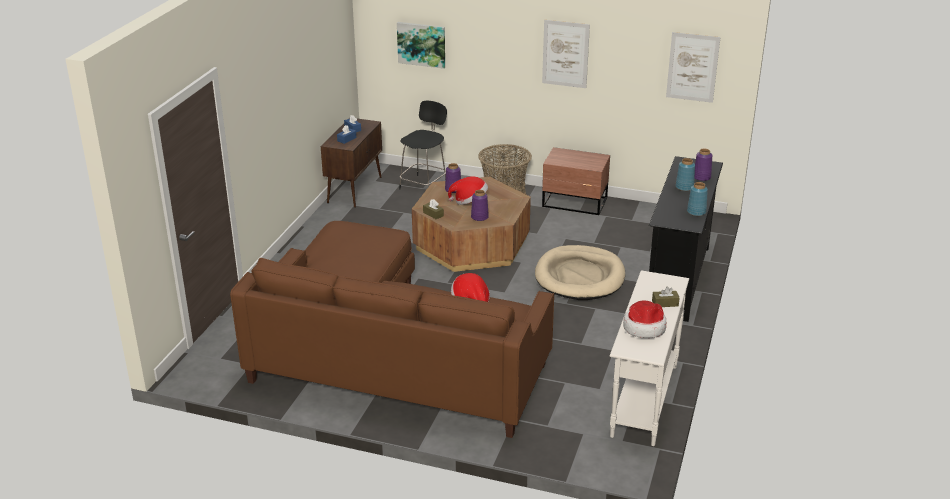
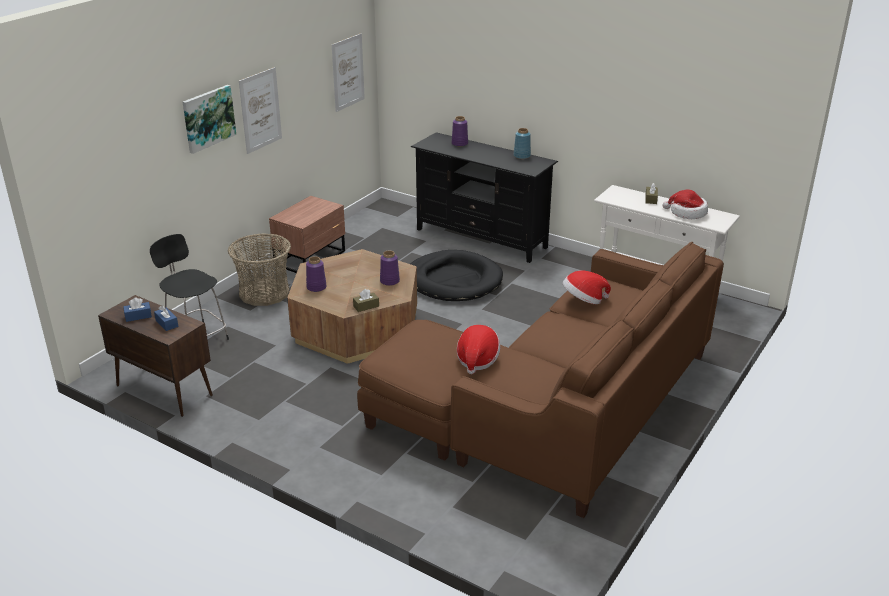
camera: 75 degrees left, 0 degrees up
picture [397,22,445,69] -> picture moved to [183,85,236,154]
hat [448,176,488,205] -> hat moved to [457,325,500,374]
beige dog bed [535,245,625,300] -> black dog bed [410,250,503,301]
blue vase [675,158,695,191] -> none

